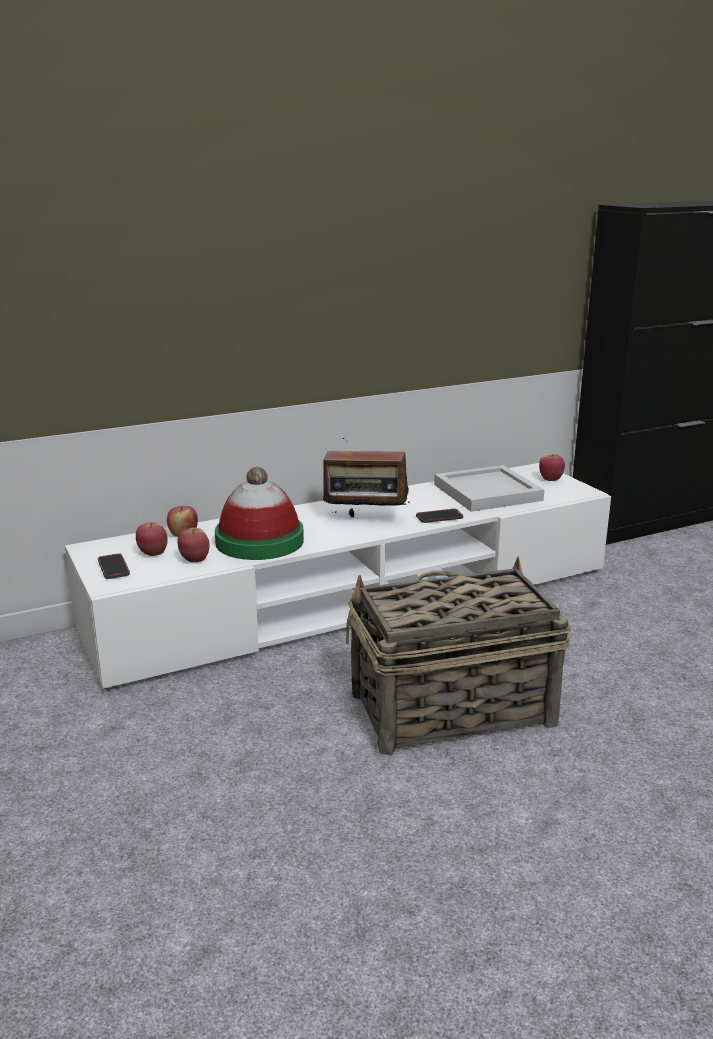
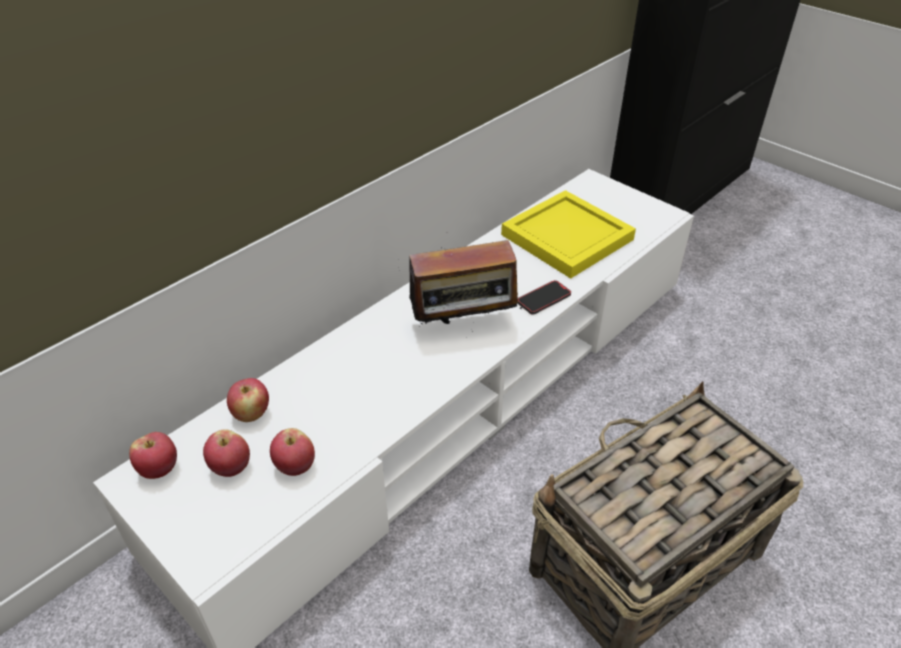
camera: 20 degrees left, 20 degrees up
phone [98,554,130,579] -> none
hat [215,467,304,560] -> none
white tray [434,465,544,512] -> yellow tray [501,190,636,279]
apple [539,454,565,481] -> apple moved to [129,432,177,479]

